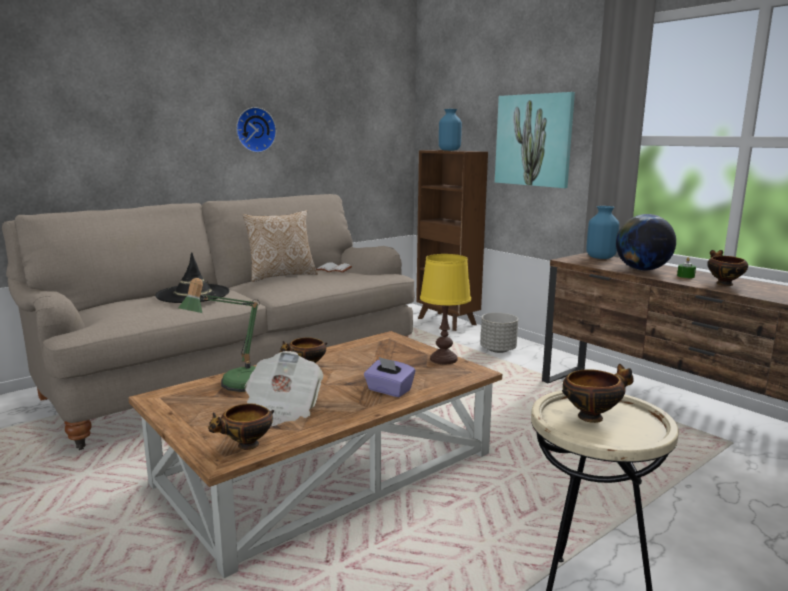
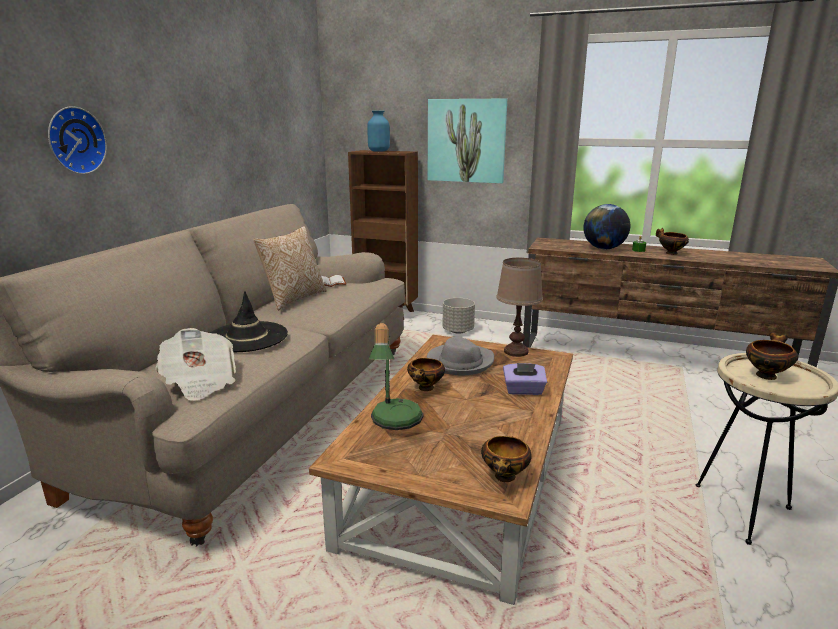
camera: 30 degrees left, 5 degrees up
wall clock [236,107,276,153] -> wall clock moved to [48,106,107,174]
newspaper [245,351,324,426] -> newspaper moved to [156,328,236,401]
yellow table lamp [420,254,471,364] -> brown table lamp [496,258,543,357]
blue vase [586,206,619,259] -> none
none -> grey hat [427,337,494,375]

